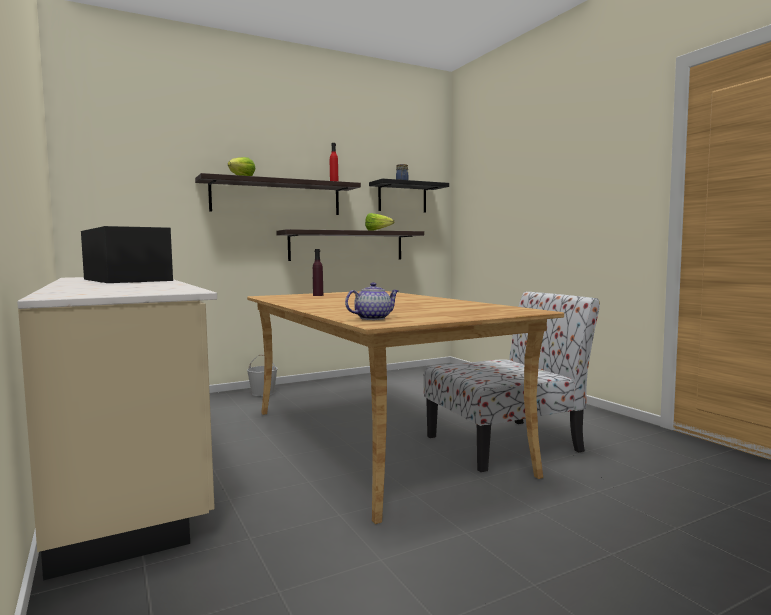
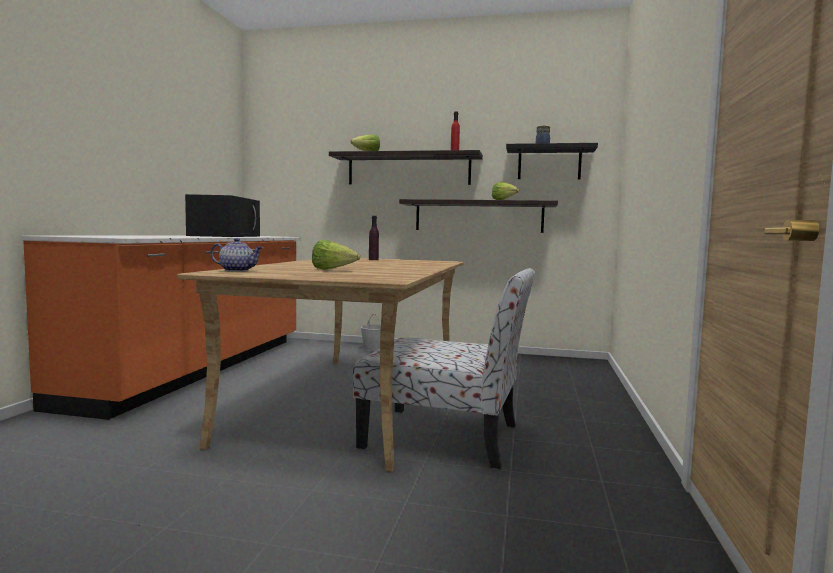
camera: 40 degrees right, 0 degrees up
beige counter [17,277,217,581] -> orange counter [22,235,301,420]
none -> lettuce [312,239,360,270]

